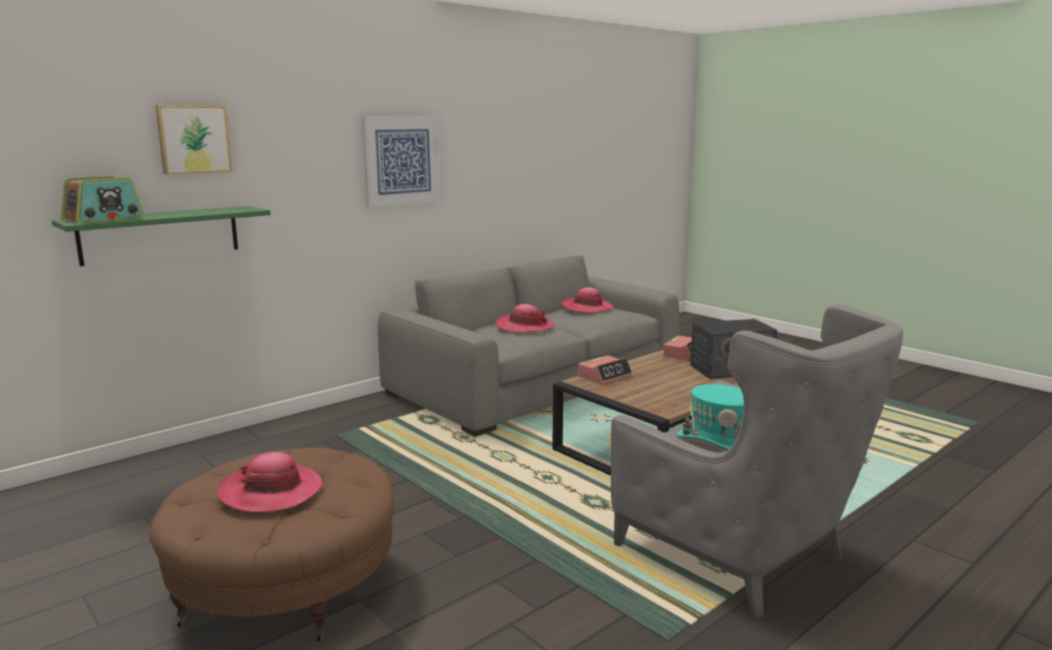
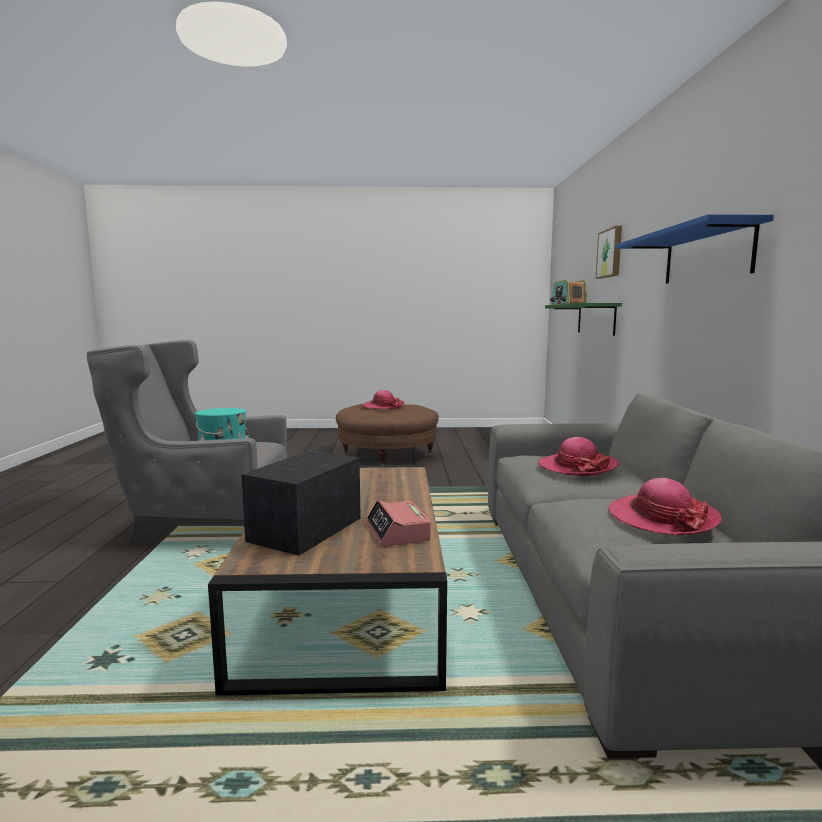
camera: 130 degrees right, 5 degrees down
picture [362,116,441,207] -> blue shelf [616,214,774,284]
alarm clock [579,355,632,384] -> none

